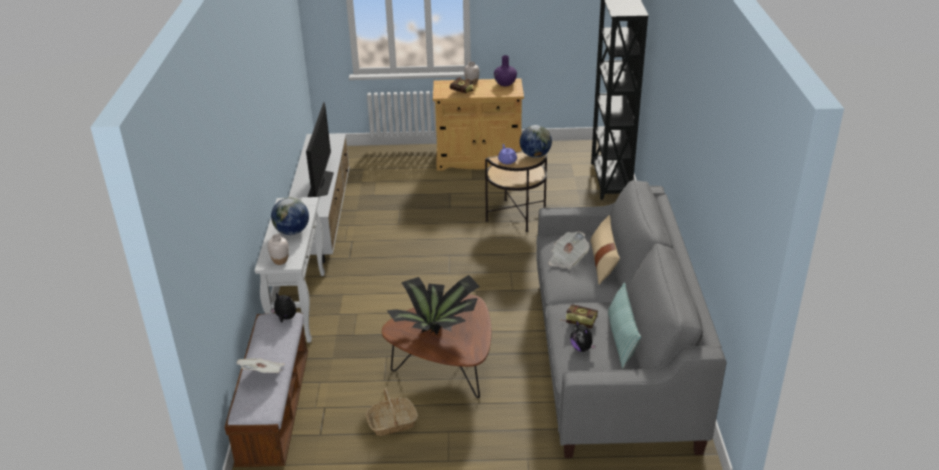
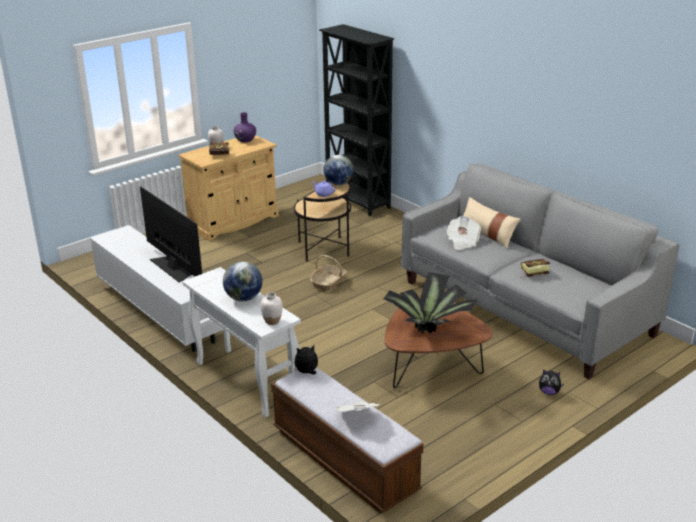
camera: 40 degrees left, 5 degrees down
basket [366,388,418,436] -> basket moved to [310,255,347,291]
plush toy [570,320,596,352] -> plush toy moved to [539,369,564,395]
pillow [608,283,641,369] -> none

